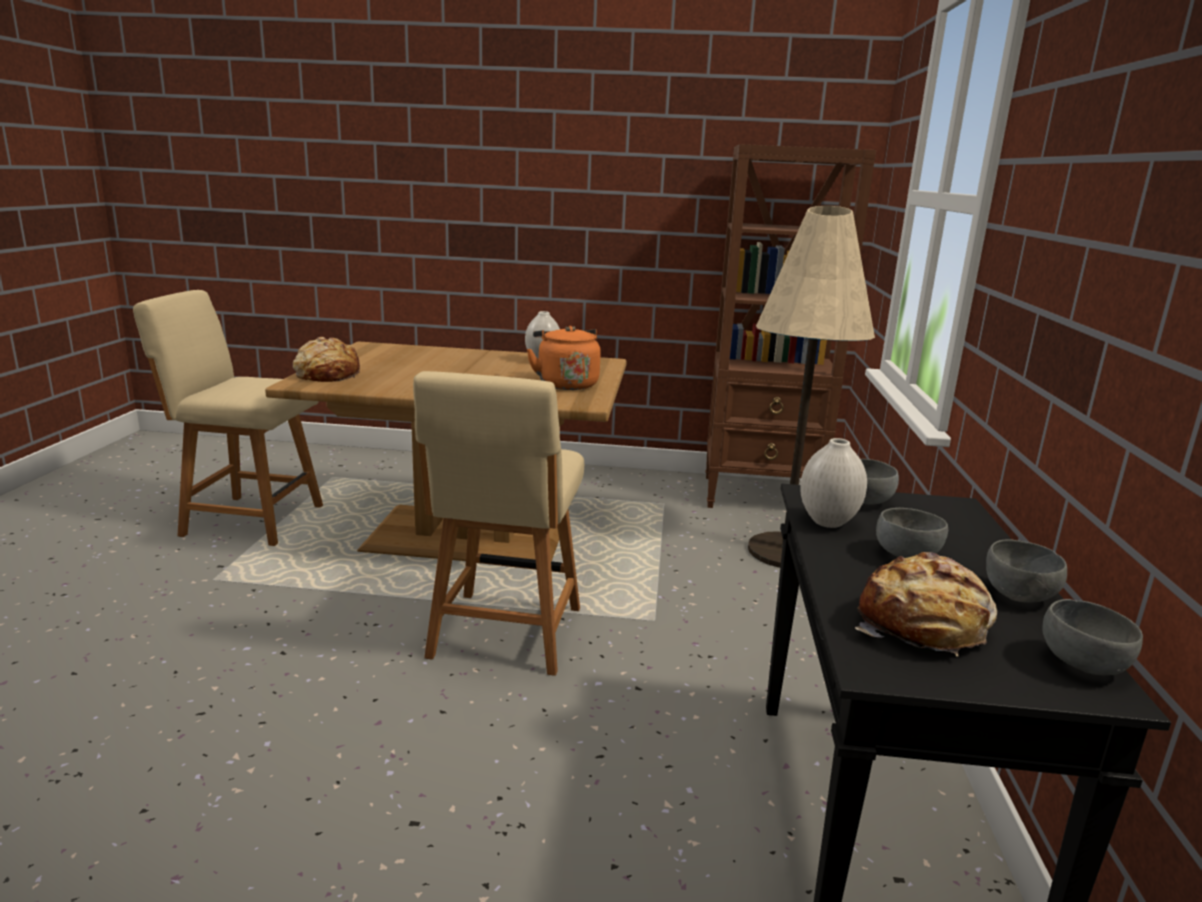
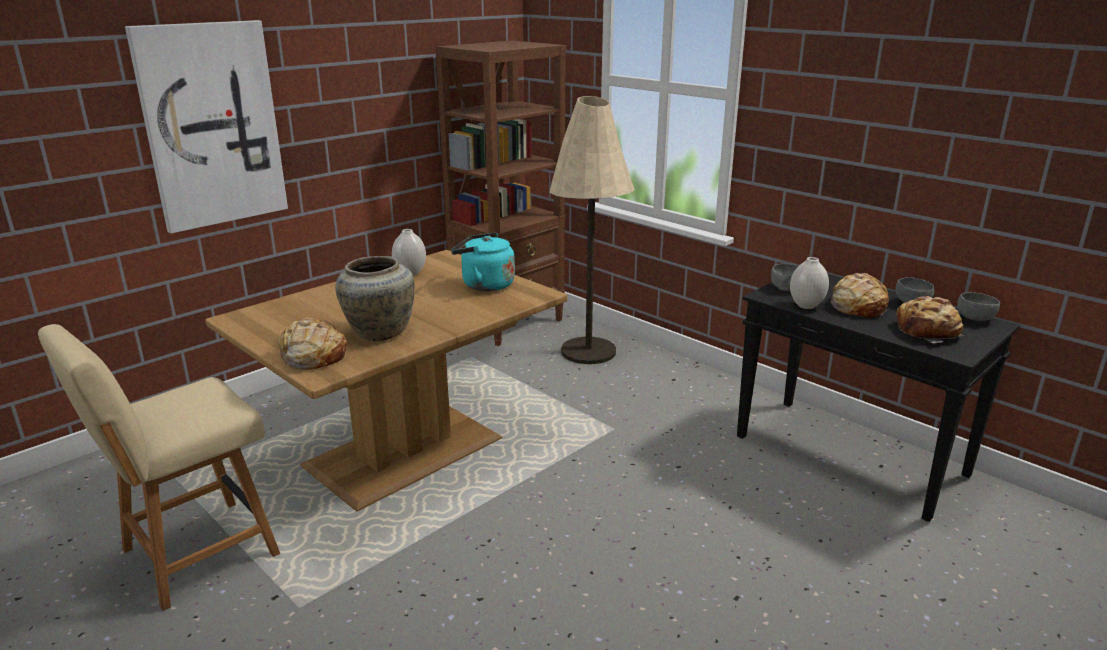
camera: 50 degrees left, 5 degrees up
beige chair [413,371,584,676] -> none
orange kettle [527,326,601,390] -> turquoise kettle [451,233,515,291]
grey bowl [876,508,948,558] -> bread [830,273,889,317]
none -> picture [125,20,288,233]
none -> beige vase [335,256,415,341]

